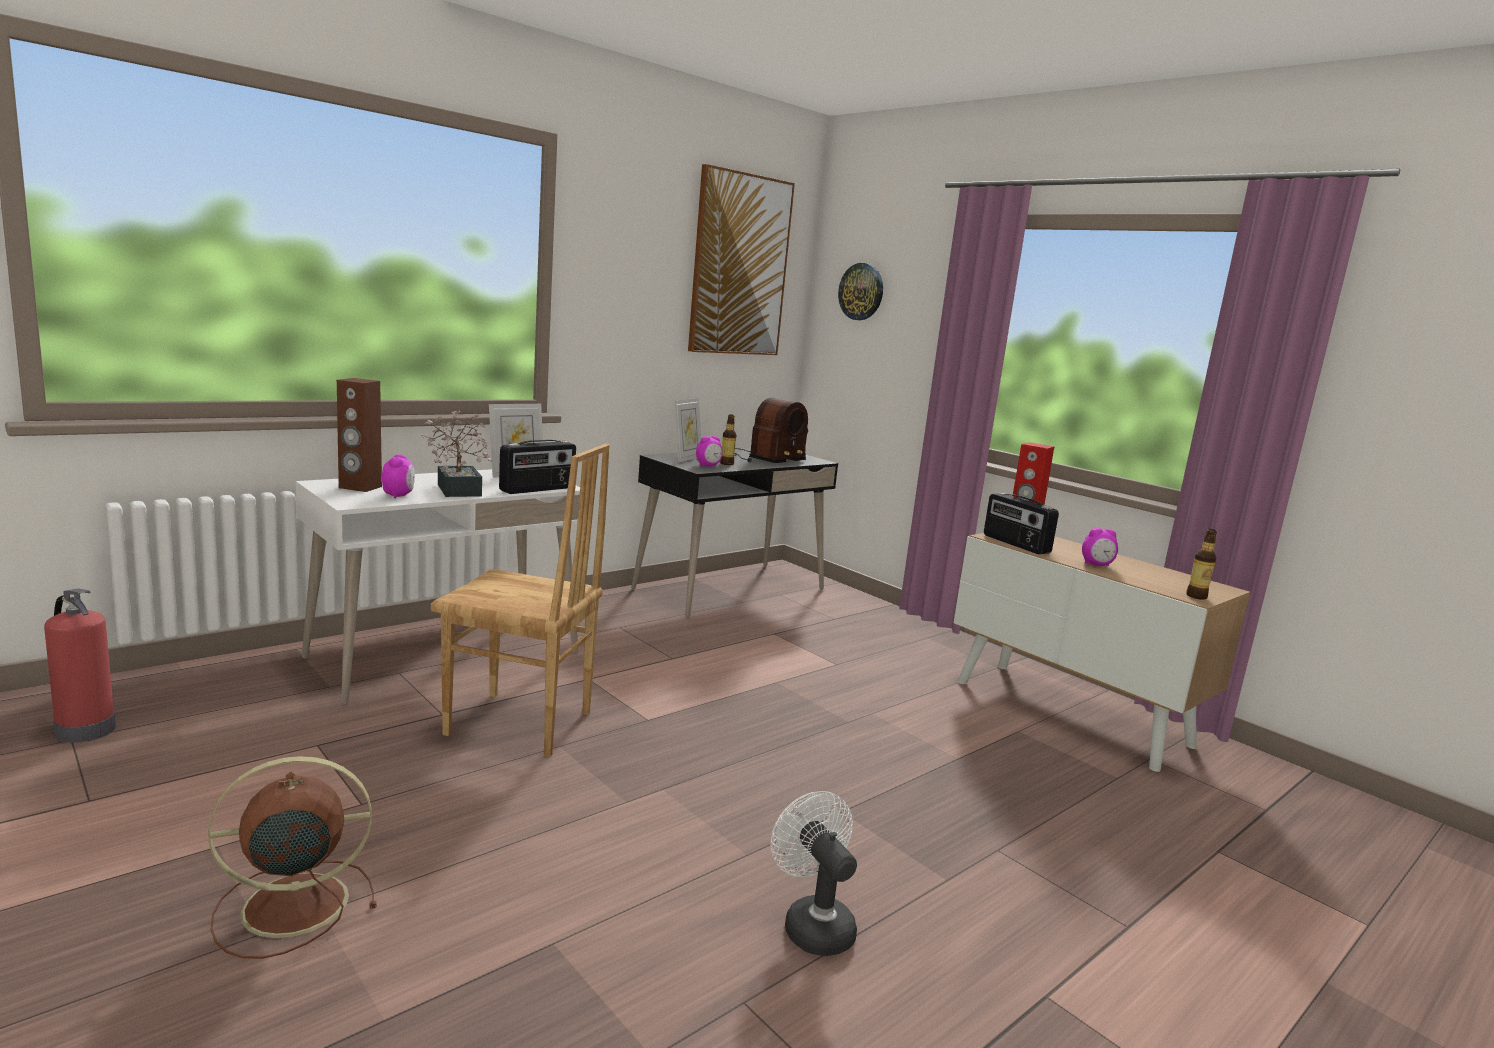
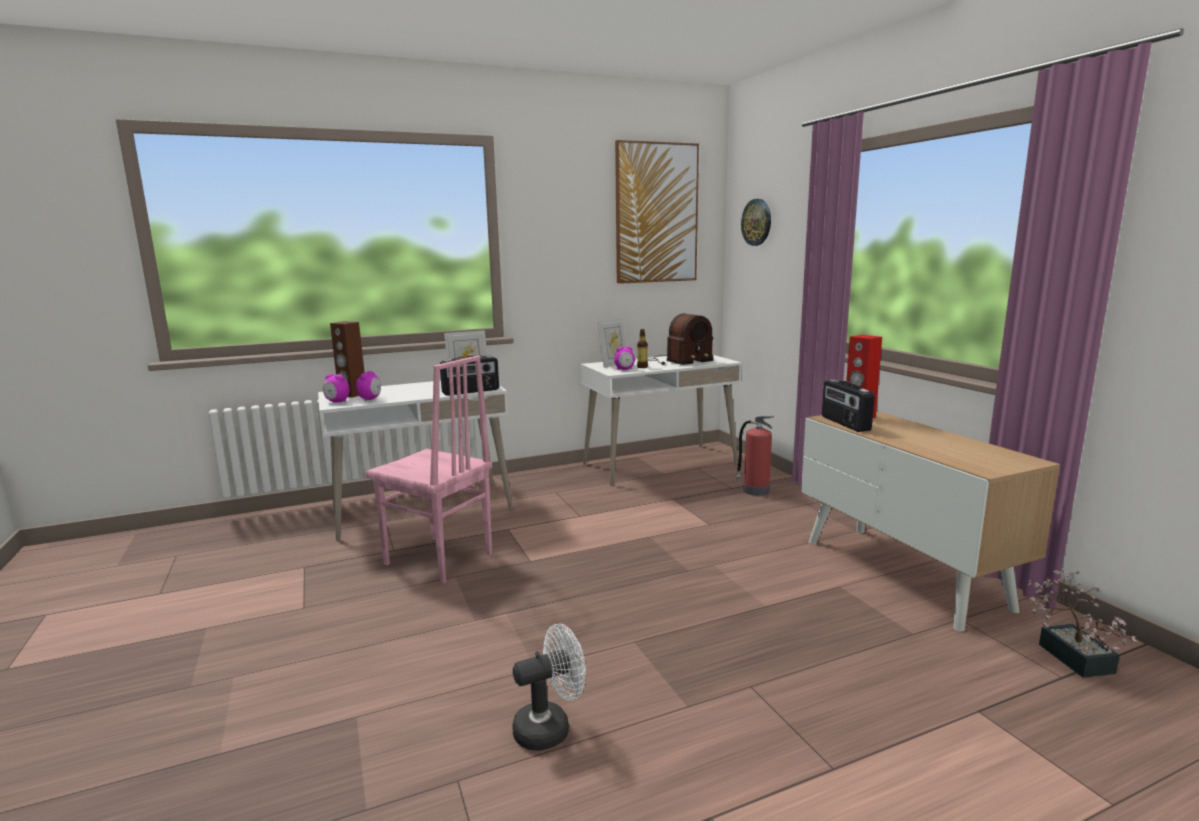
camera: 20 degrees right, 0 degrees up
fire extinguisher [44,588,116,743] -> fire extinguisher moved to [736,416,774,496]
brown fan [208,756,377,959] -> none
potted plant [421,410,492,497] -> potted plant moved to [1027,570,1139,678]
brown chair [431,444,610,757] -> pink chair [365,356,492,584]
black desk [631,449,838,618] -> white desk [581,355,742,486]
white fan [771,791,857,956] -> white fan turned 75 degrees clockwise [512,624,586,751]
alarm clock [1082,528,1118,566] -> alarm clock moved to [323,374,349,402]
bottle [1186,529,1217,600] -> none

